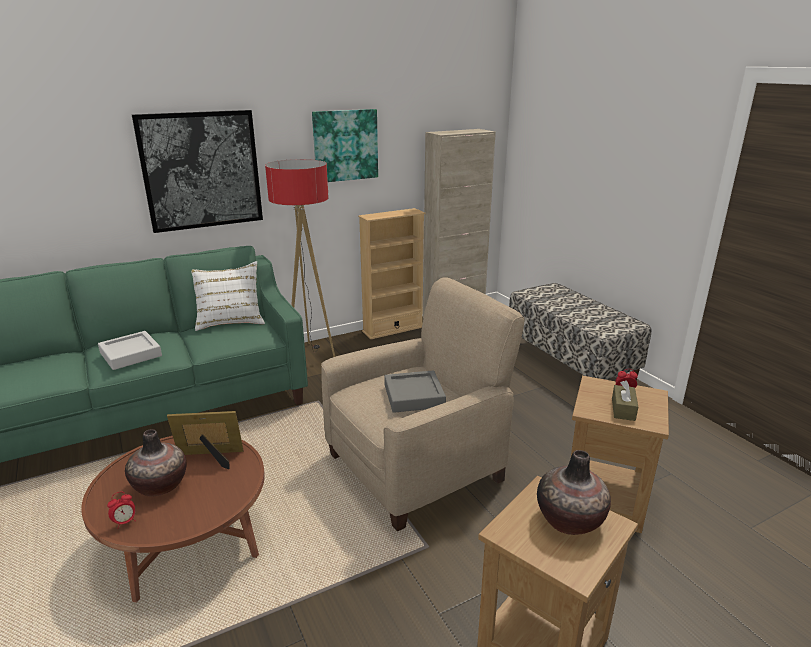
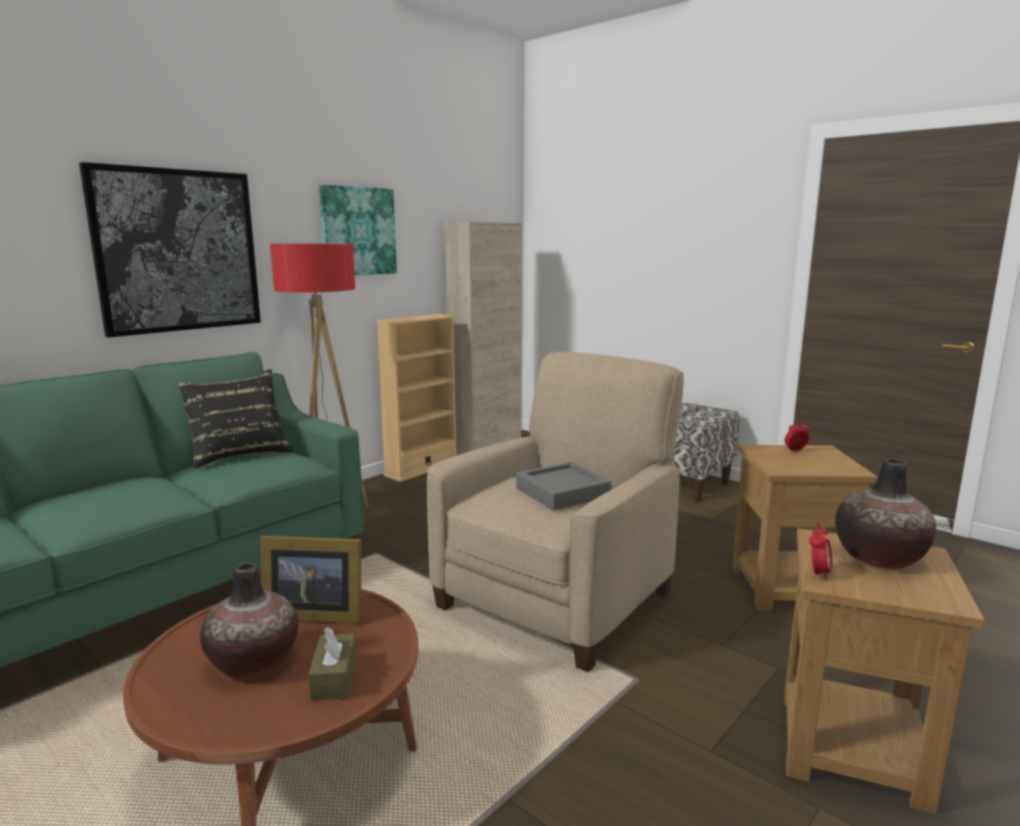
camera: 20 degrees left, 10 degrees down
grey tray [98,331,162,370] -> none
alarm clock [107,491,136,529] -> alarm clock moved to [809,523,832,581]
picture frame [167,411,244,469] -> picture frame turned 150 degrees counterclockwise [260,536,361,624]
white pillow [191,261,265,331] -> black pillow [179,369,294,469]
brown tissue box [612,381,638,421] -> brown tissue box moved to [308,627,357,701]

